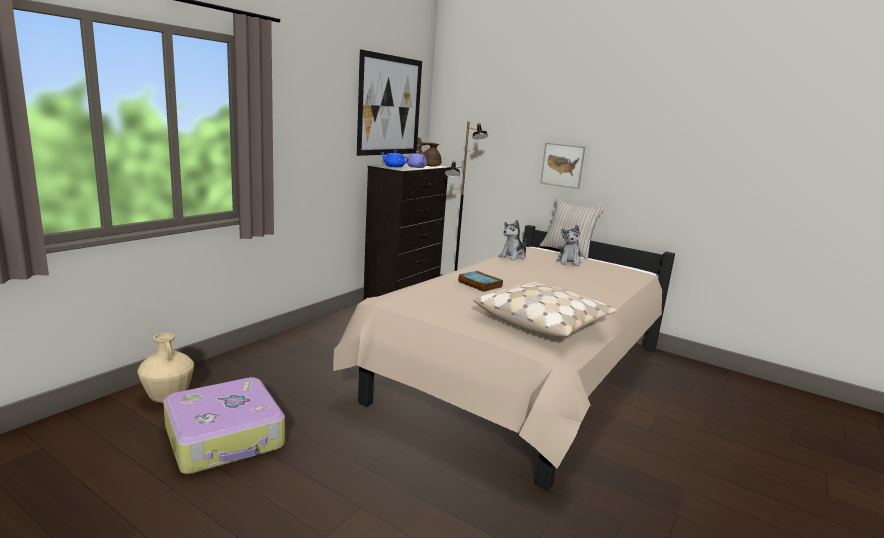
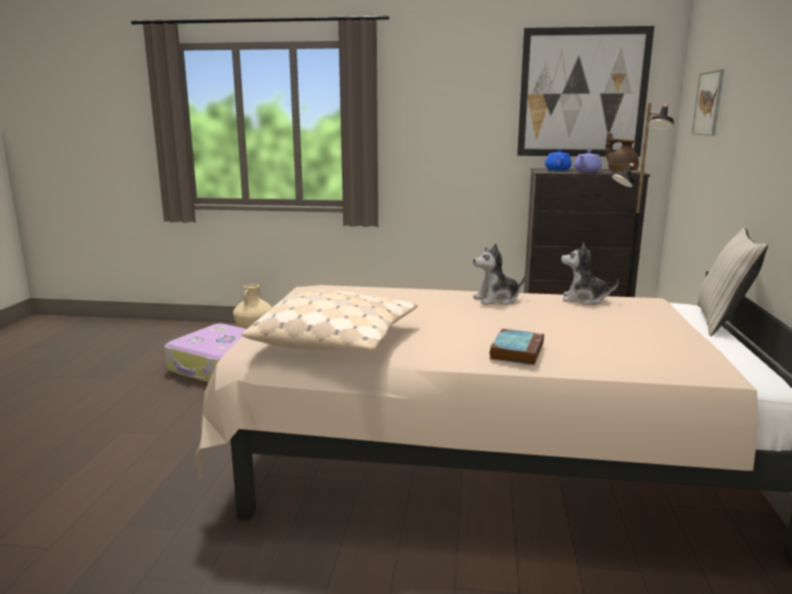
camera: 65 degrees right, 0 degrees up
book [458,271,503,292] -> book moved to [489,329,544,365]
picture [540,142,585,189] -> picture moved to [692,69,724,136]
plush toy [557,225,582,266] -> plush toy moved to [473,243,526,305]

